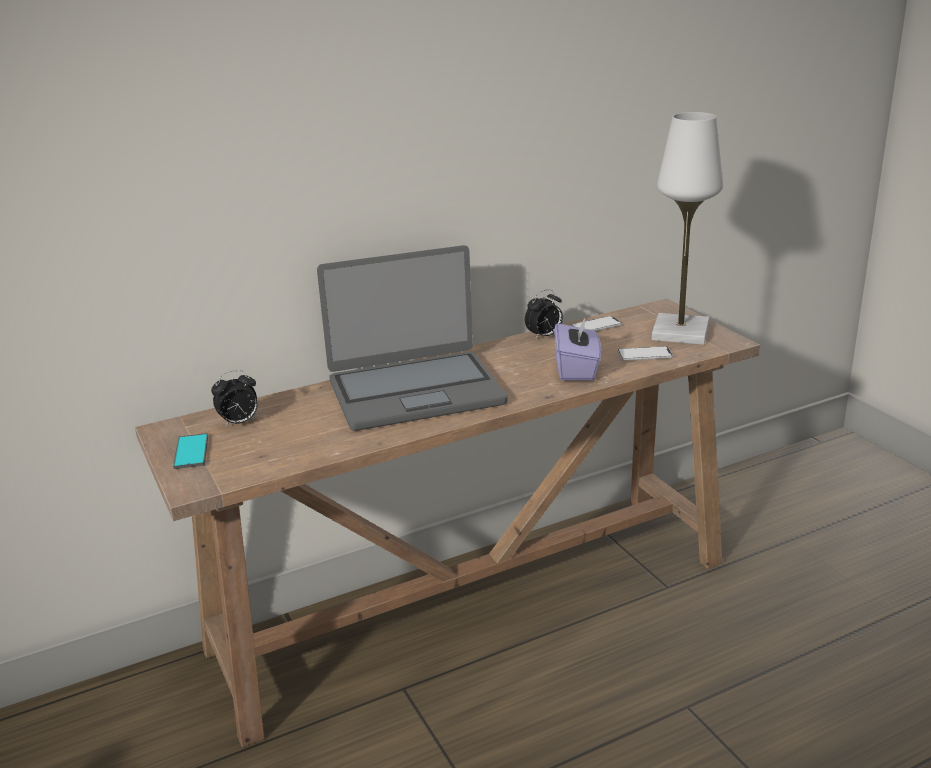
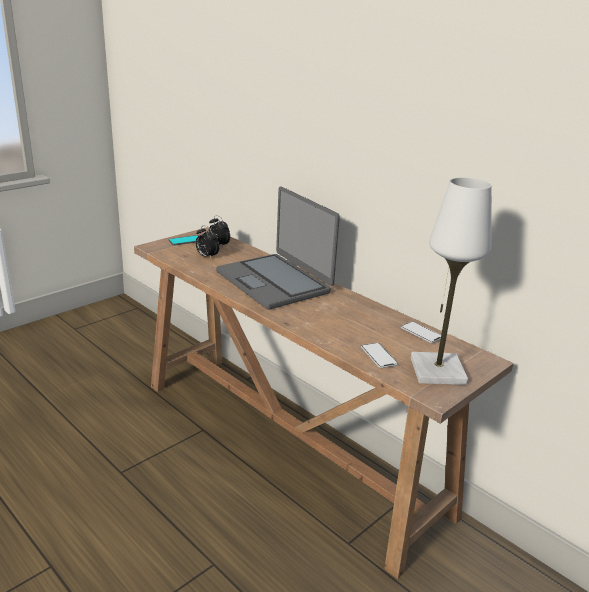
camera: 70 degrees right, 0 degrees up
alarm clock [525,289,563,340] -> alarm clock moved to [196,225,219,259]
purple tissue box [554,317,601,381] -> none

